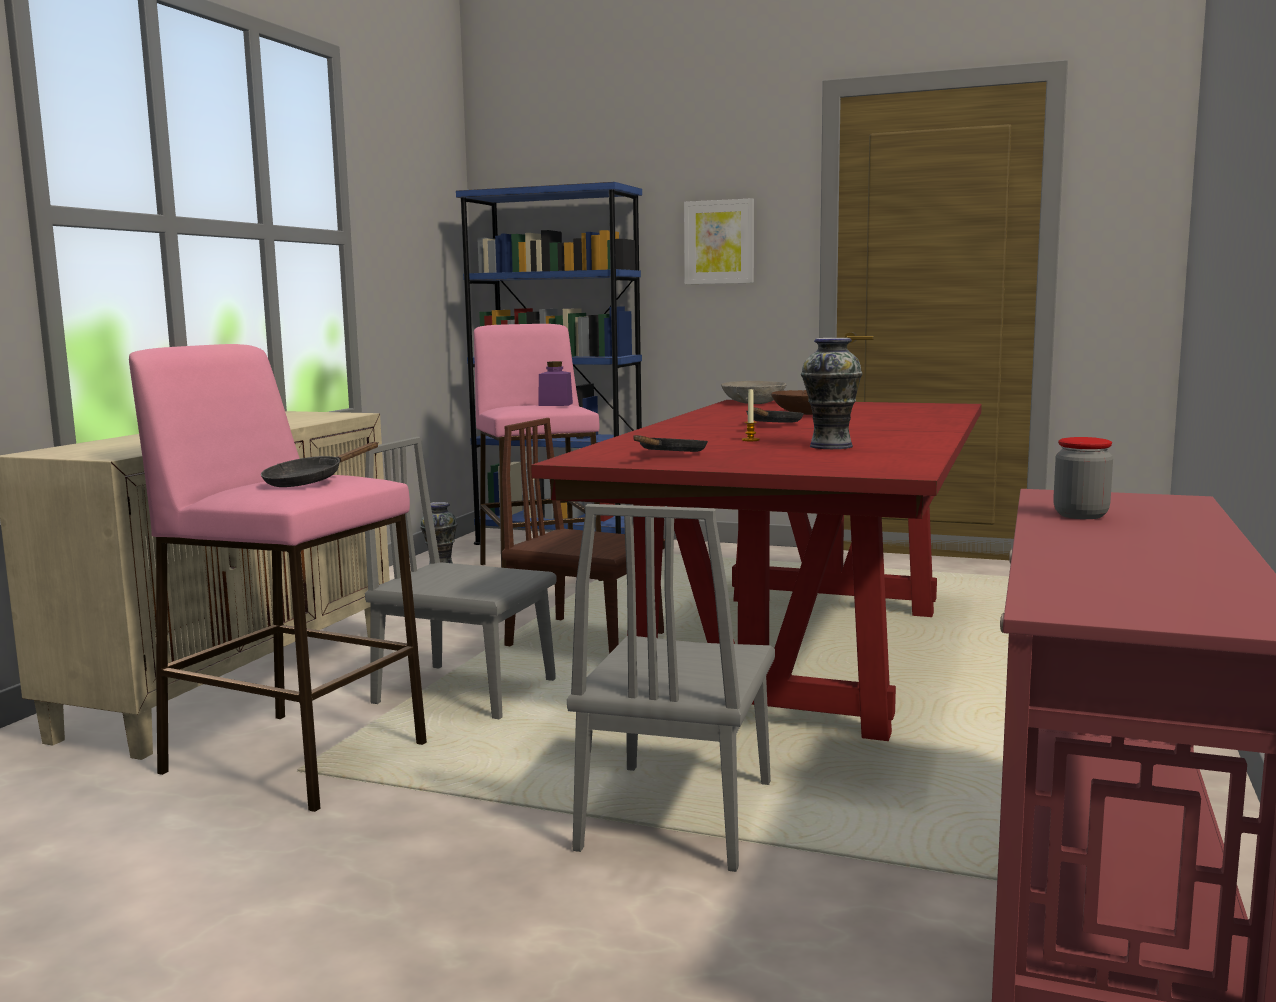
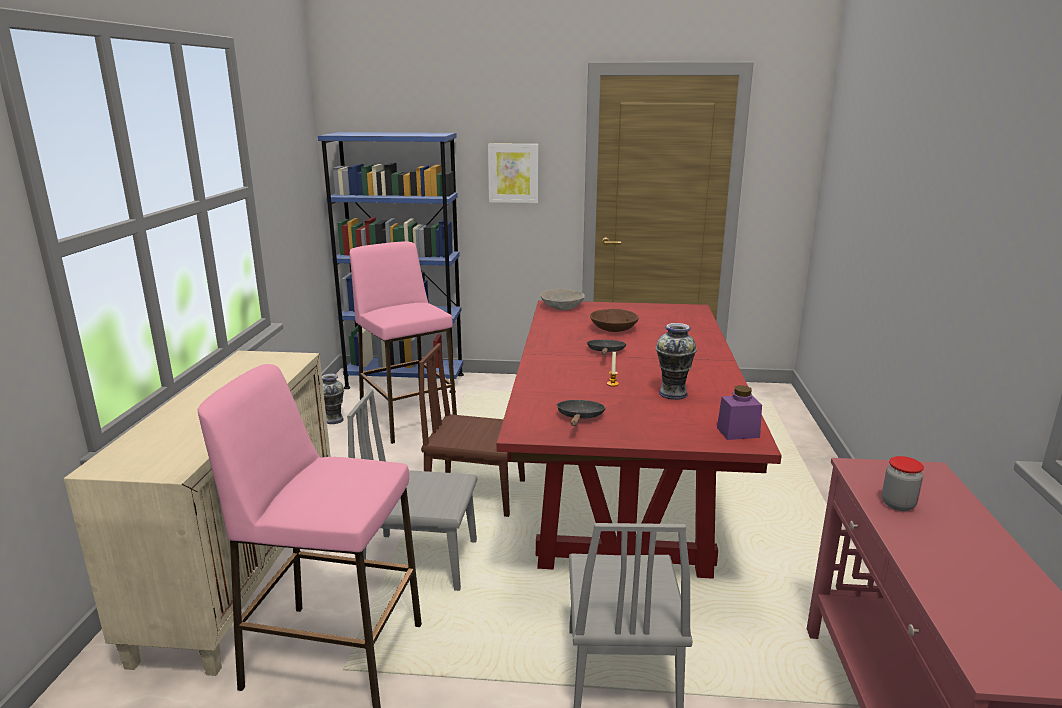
camera: 15 degrees left, 10 degrees up
black frying pan [261,442,379,487] -> none
purple jar [538,361,573,406] -> purple jar moved to [717,385,762,440]

